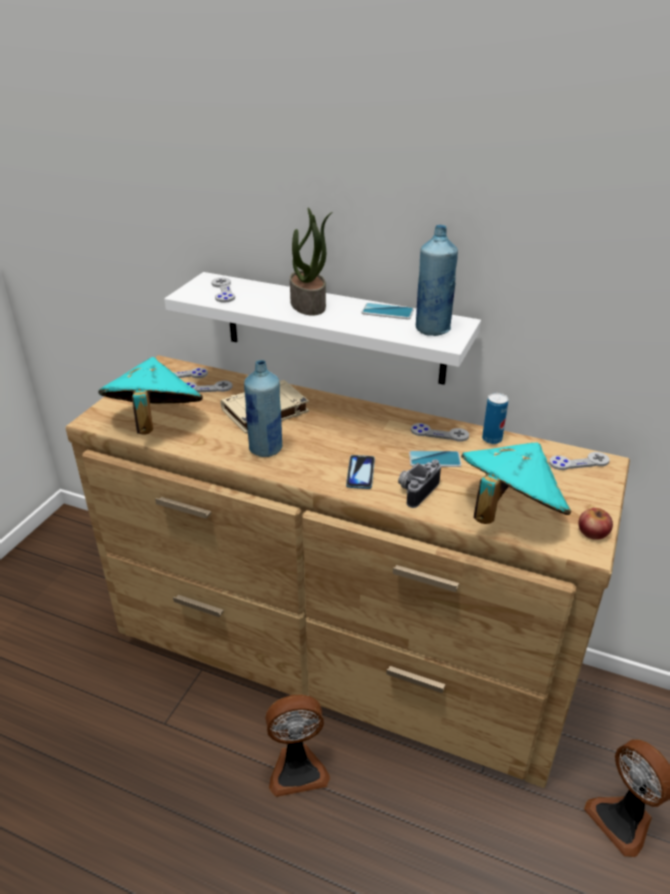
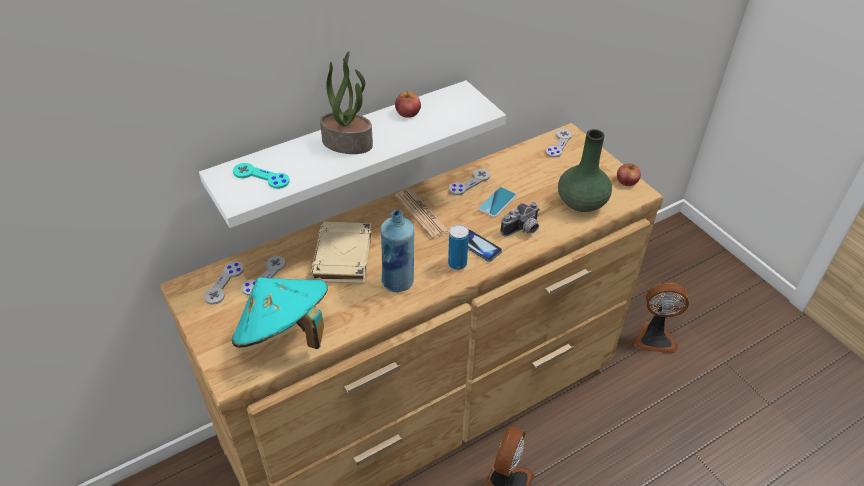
camera: 55 degrees left, 10 degrees up
grey game controller [211,278,235,303] -> turquoise game controller [233,163,290,189]
phone [361,303,414,319] -> apple [395,91,421,118]
camera [398,459,441,508] -> camera turned 105 degrees counterclockwise [500,202,540,237]
blue bottle [416,225,458,336] -> none
turquoise hat [461,442,571,524] -> green vase [558,129,612,212]
can [482,393,508,444] -> can moved to [448,224,469,270]
none -> newspaper [395,189,450,239]

